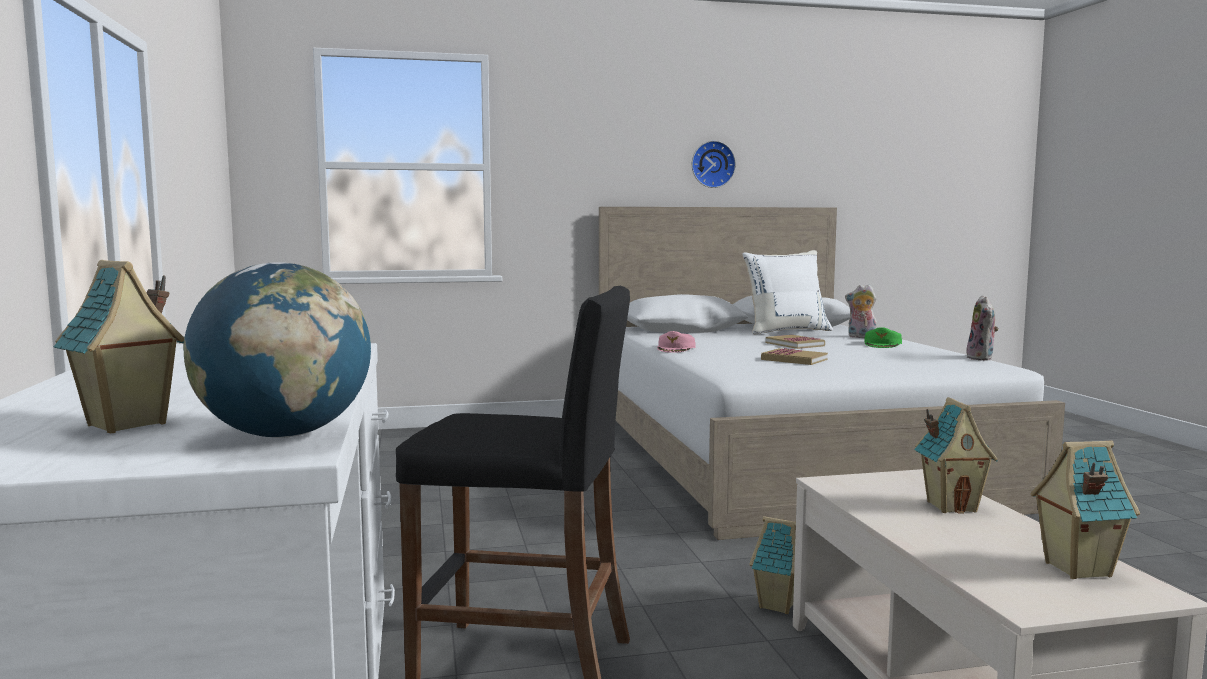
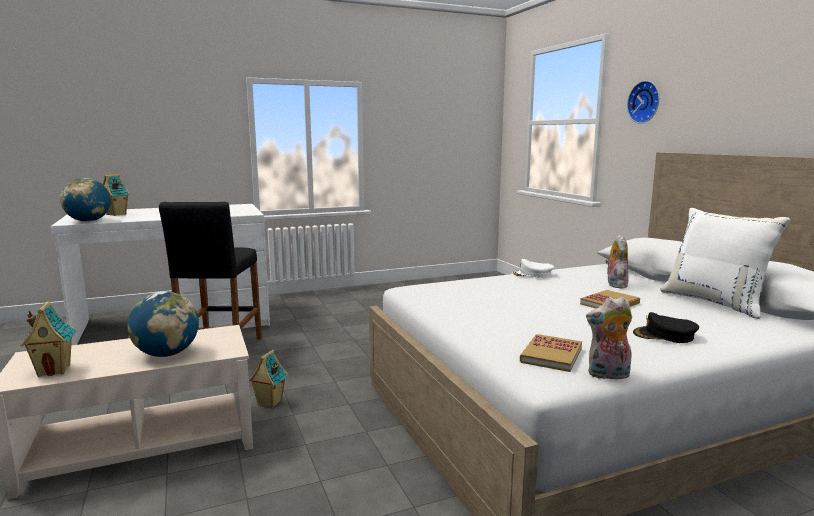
camera: 80 degrees right, 5 degrees up
pink cap [657,331,696,353] -> white cap [512,259,554,278]
wall clock [692,141,736,188] -> wall clock moved to [627,81,659,124]
book [761,348,828,365] -> book moved to [520,334,582,372]
plush toy [845,285,877,338] -> plush toy moved to [605,235,629,288]
green cap [864,327,902,348] -> black cap [633,312,699,343]
toy house [914,397,998,513] -> globe [127,291,199,357]

